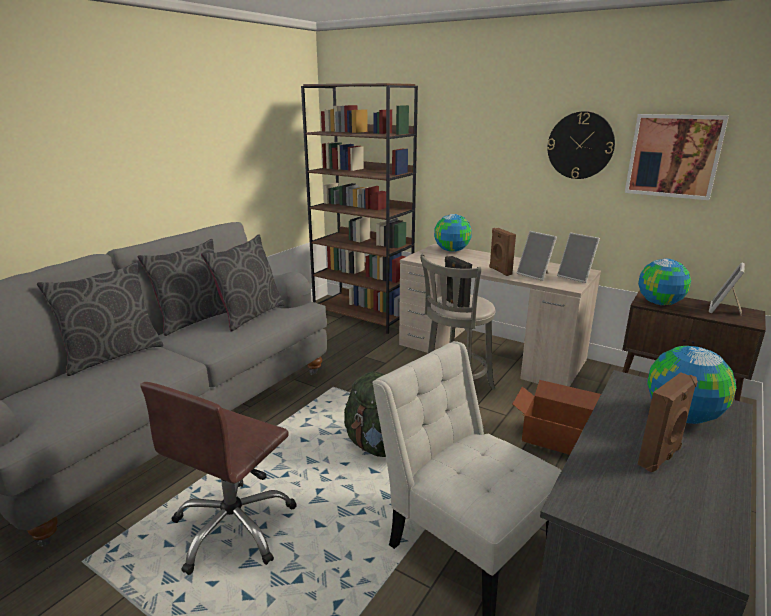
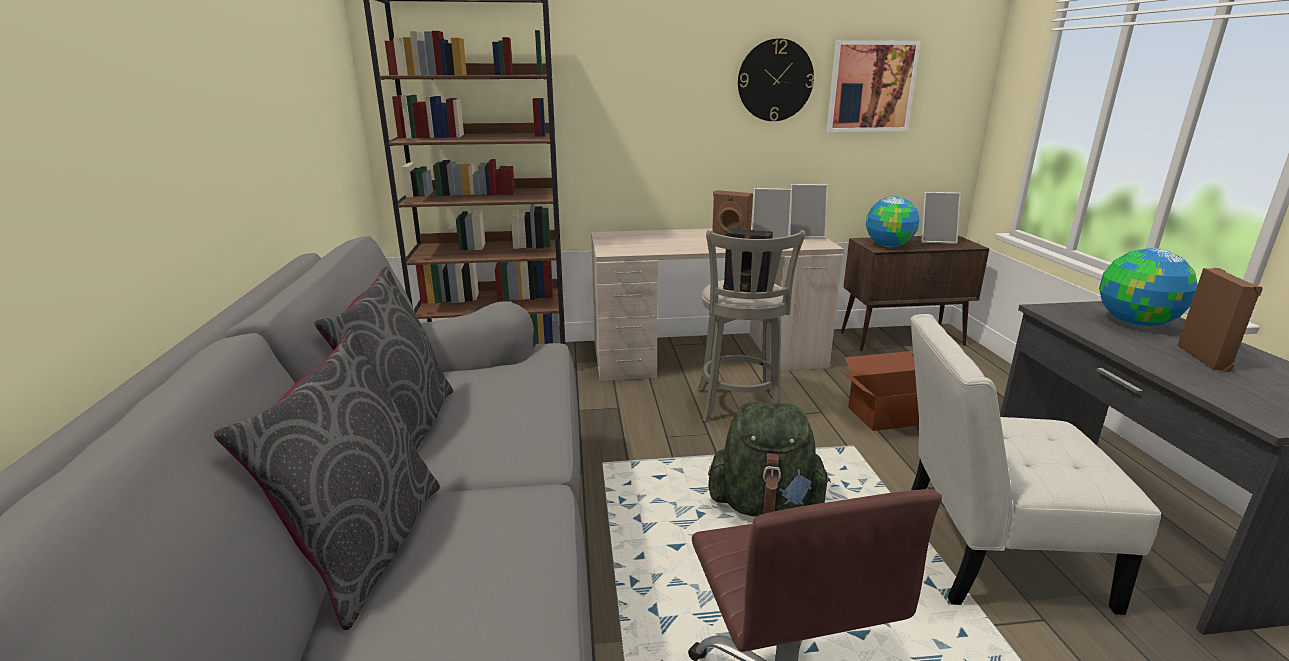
camera: 40 degrees left, 0 degrees up
grey pillow [201,234,285,332] -> none
globe [434,214,472,252] -> none
picture frame [709,262,745,315] -> picture frame turned 75 degrees counterclockwise [921,192,961,244]

